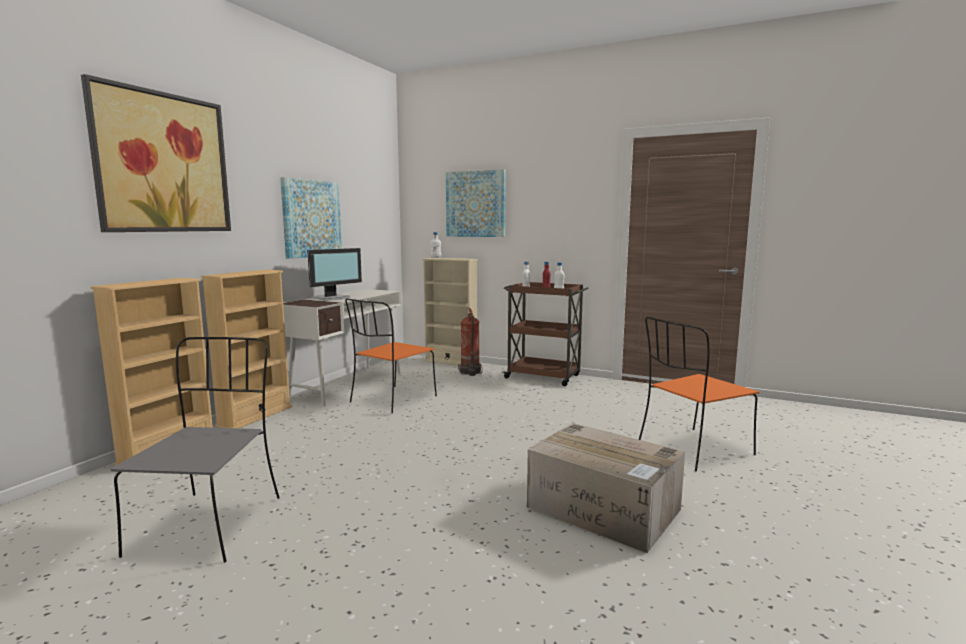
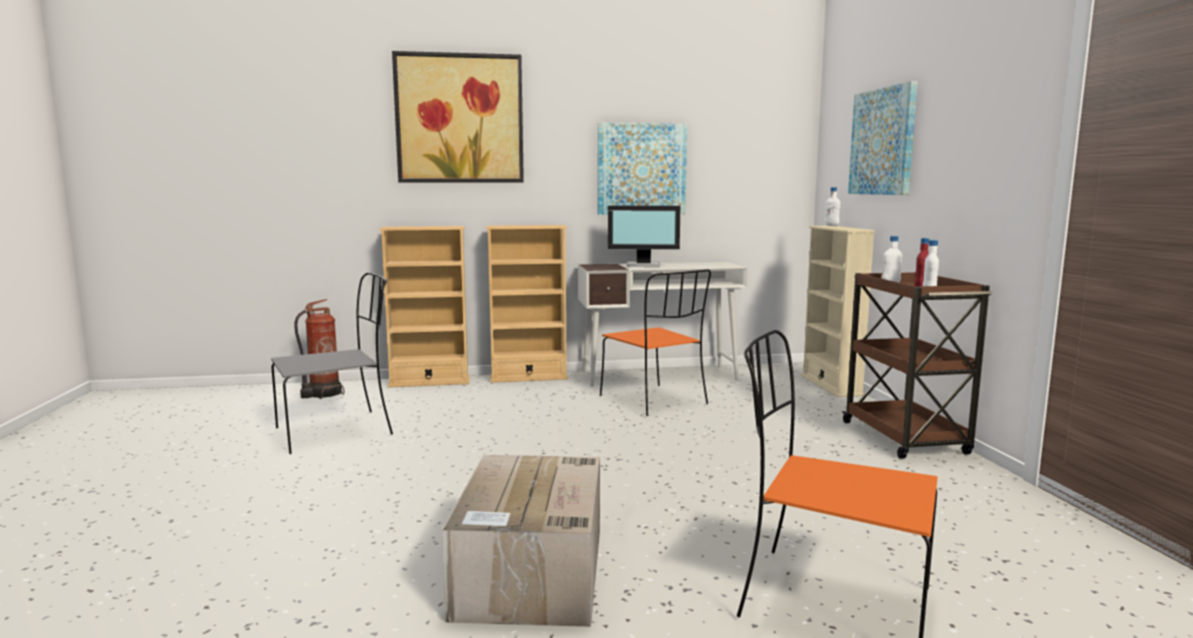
camera: 55 degrees right, 0 degrees up
orange chair [345,298,437,413] -> orange chair turned 120 degrees counterclockwise [600,269,711,416]
fire extinguisher [458,308,482,376] -> fire extinguisher moved to [294,299,344,399]

